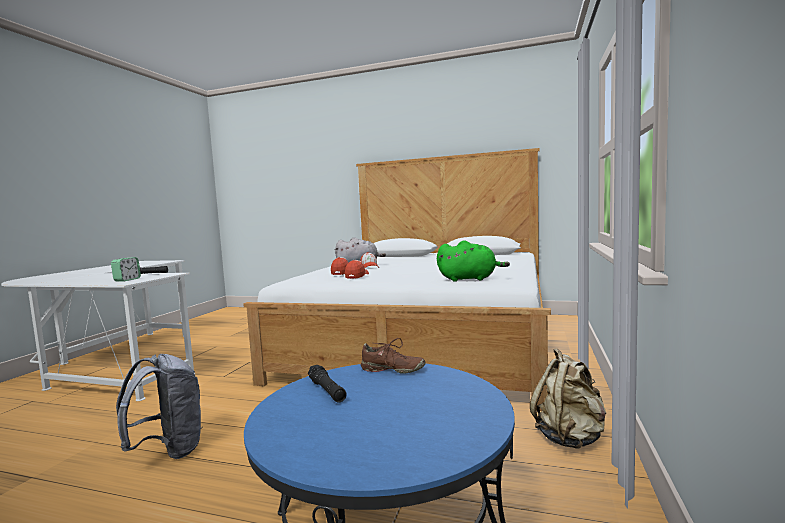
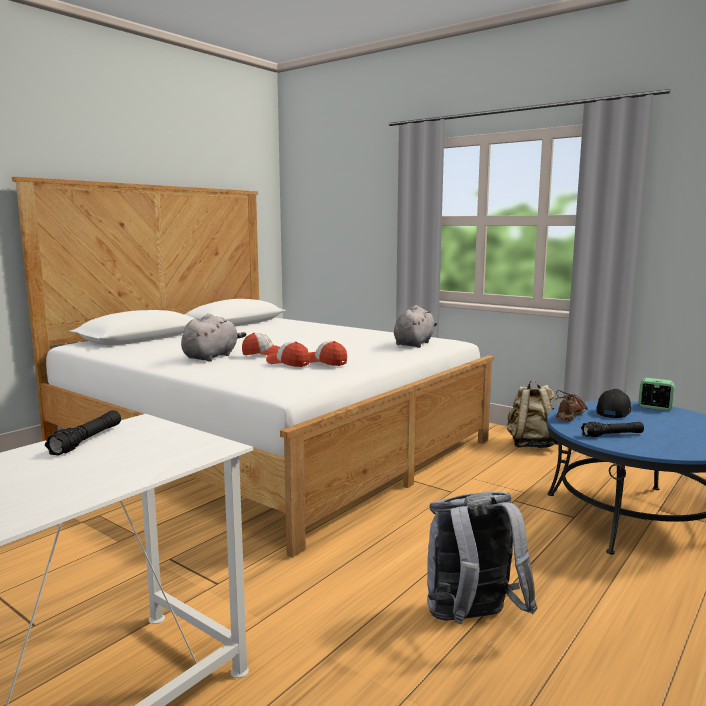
camera: 70 degrees left, 5 degrees up
alarm clock [111,257,141,282] -> alarm clock moved to [638,378,675,411]
green plush toy [437,240,510,282] -> grey plush toy [394,305,437,348]
none -> black cap [596,389,631,418]

